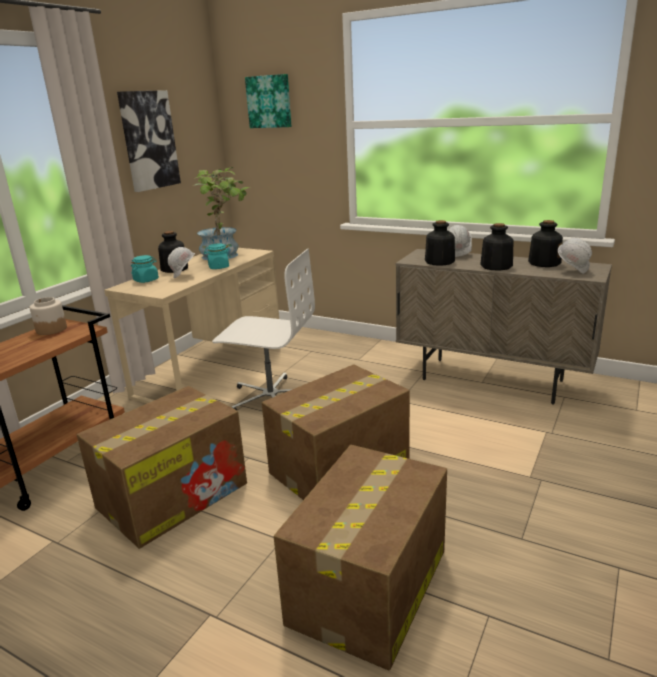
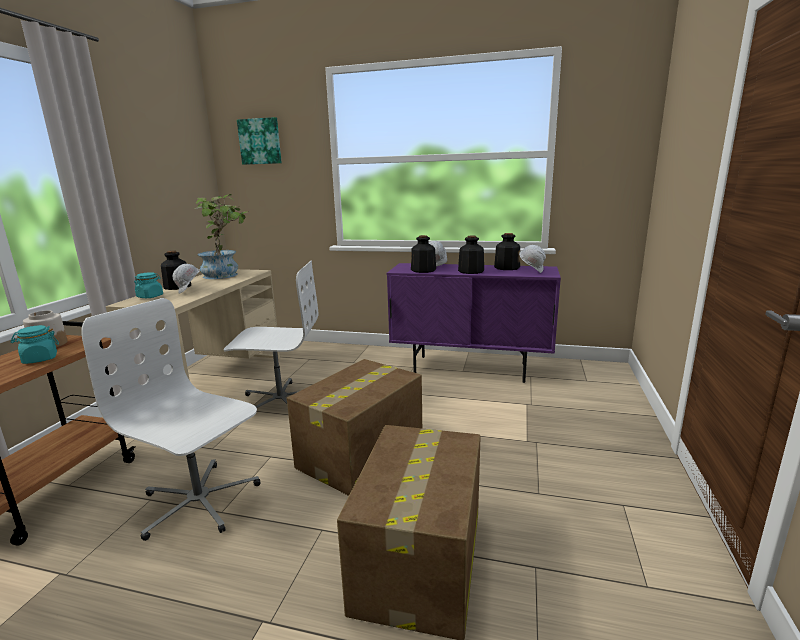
camera: 15 degrees left, 5 degrees down
cardboard box [77,386,247,549] -> white office chair [81,298,261,541]
picture [117,90,181,192] -> none
turquoise jar [204,243,231,269] -> turquoise jar moved to [10,325,59,364]
beige cabinet [395,249,612,405] -> purple cabinet [387,263,561,383]

